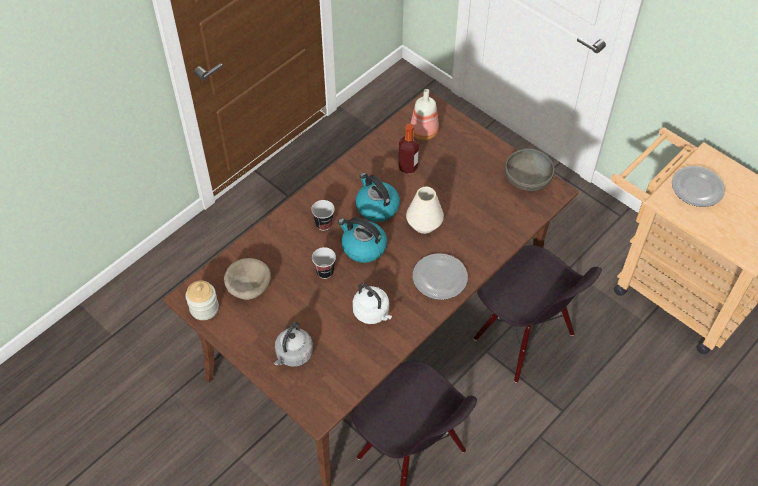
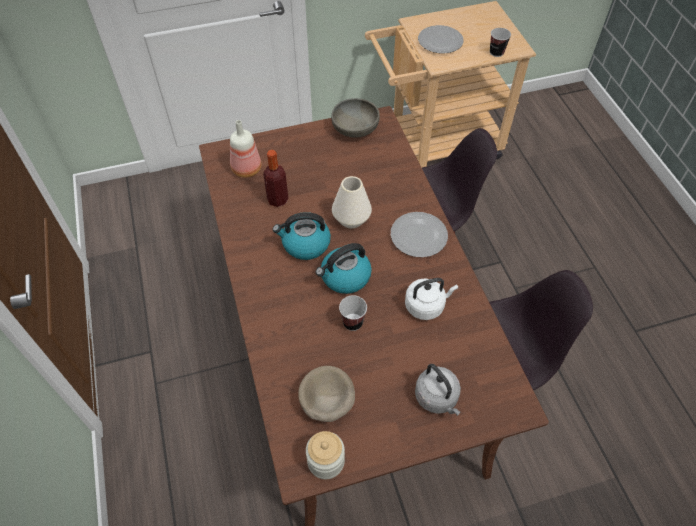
camera: 60 degrees left, 0 degrees up
cup [311,200,335,231] -> cup moved to [490,28,511,57]

